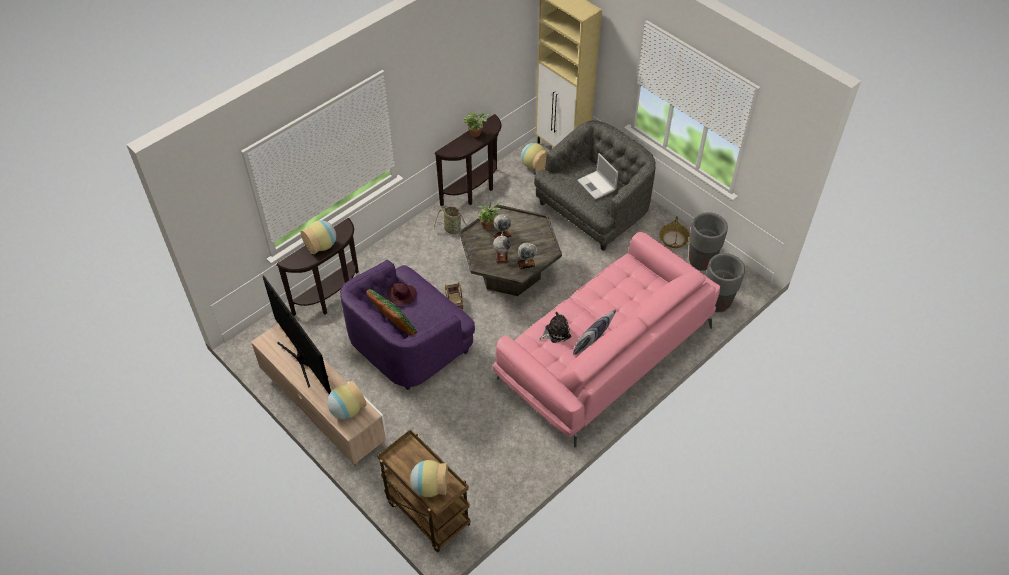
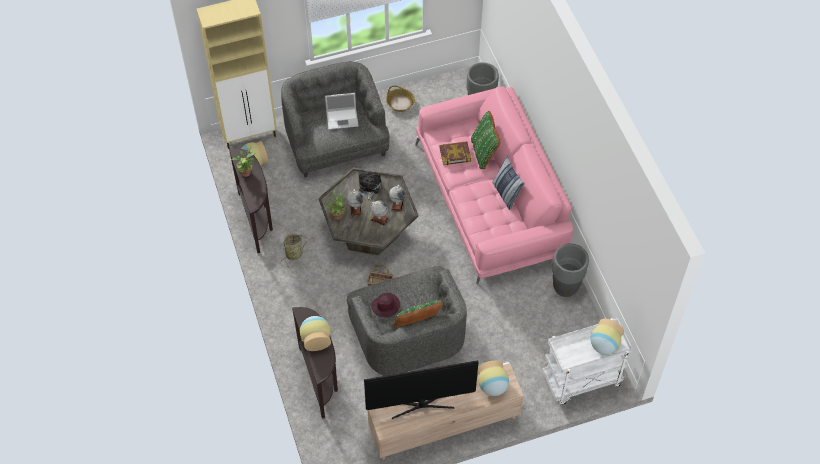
camera: 65 degrees left, 5 degrees up
purple armchair [340,260,475,390] -> grey armchair [347,266,467,376]
brown cart [377,429,471,552] -> white cart [542,318,633,405]
plush toy [540,312,571,343] -> plush toy moved to [358,171,381,201]
grey planter [689,212,728,271] -> grey planter moved to [552,244,589,297]
none -> book [439,141,471,165]
none -> green pillow [471,110,500,169]

